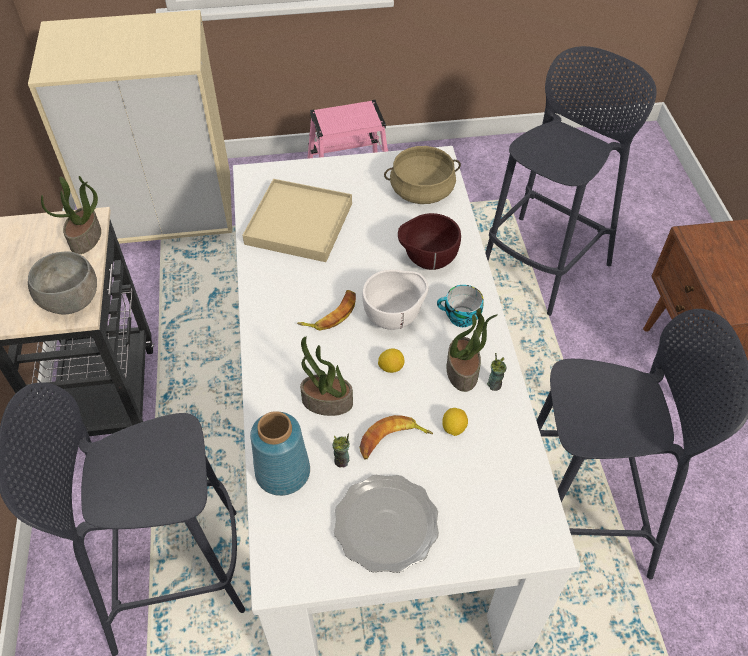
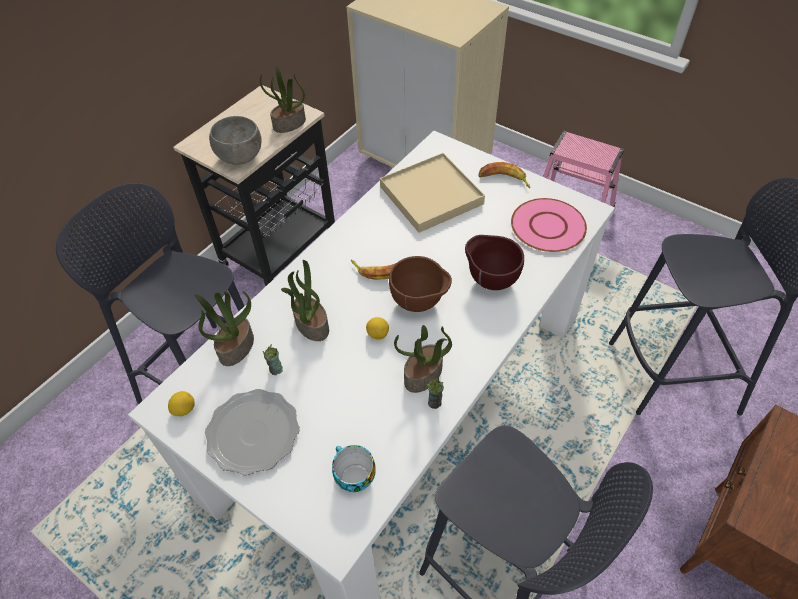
camera: 45 degrees right, 0 degrees up
blue vase [250,411,310,496] -> potted plant [195,291,254,366]
banana [359,415,433,460] -> banana moved to [478,162,530,188]
white bowl [362,269,429,330] -> brown bowl [389,256,452,312]
beige cooking pot [384,146,461,204] -> pink plate [511,198,587,252]
cup [437,285,483,327] -> cup moved to [332,445,376,492]
lemon [442,408,468,436] -> lemon moved to [168,391,195,416]

